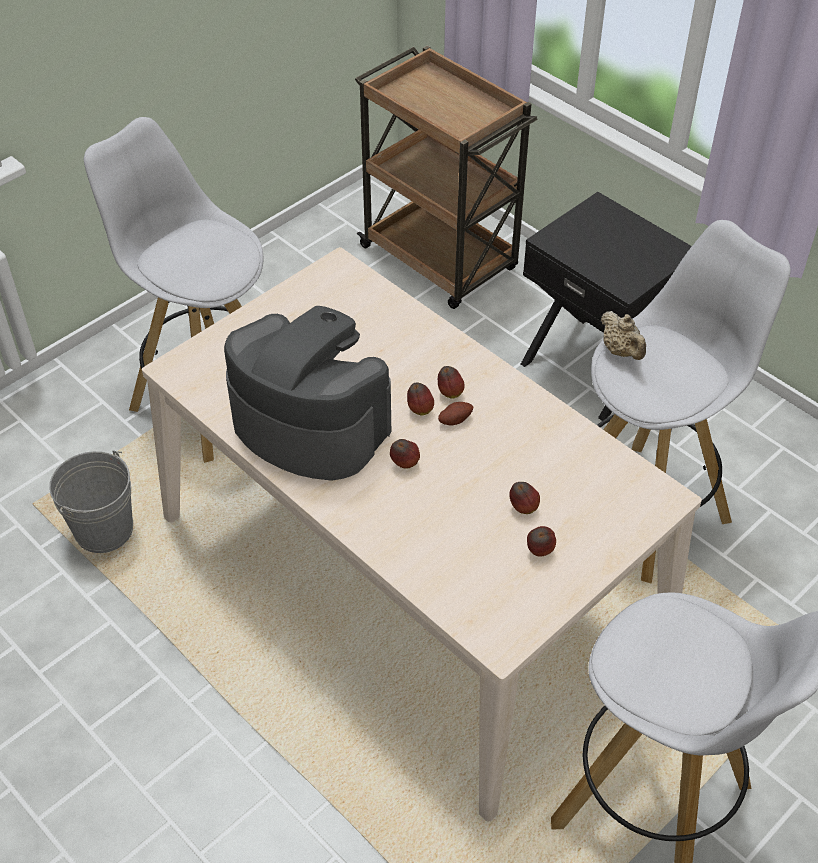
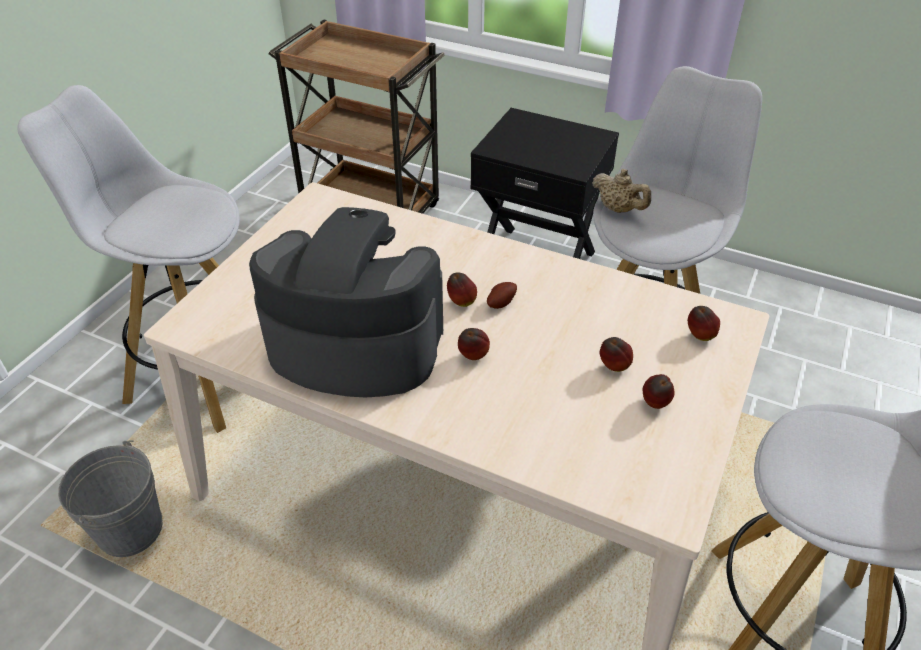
camera: 20 degrees left, 5 degrees down
apple [438,366,465,399] -> apple moved to [688,306,720,341]

